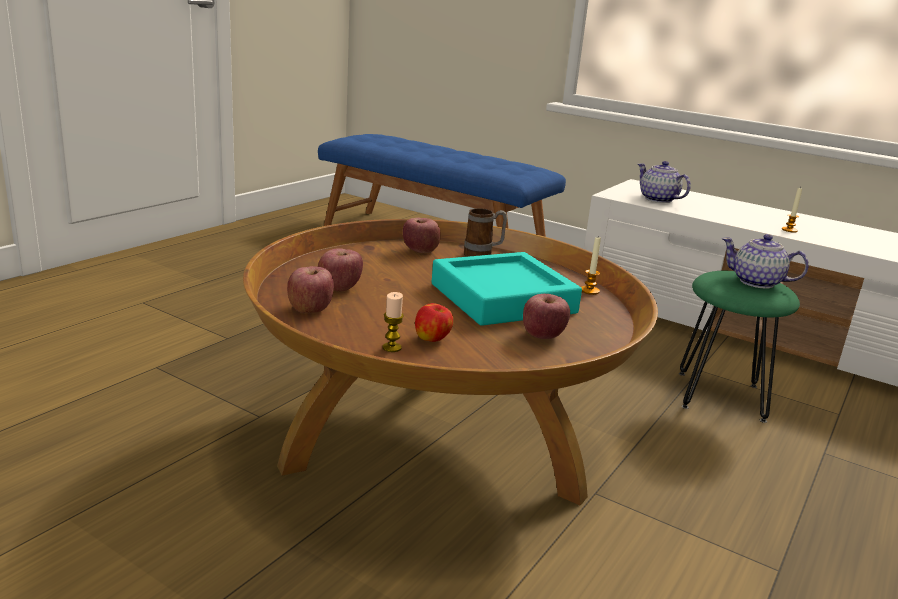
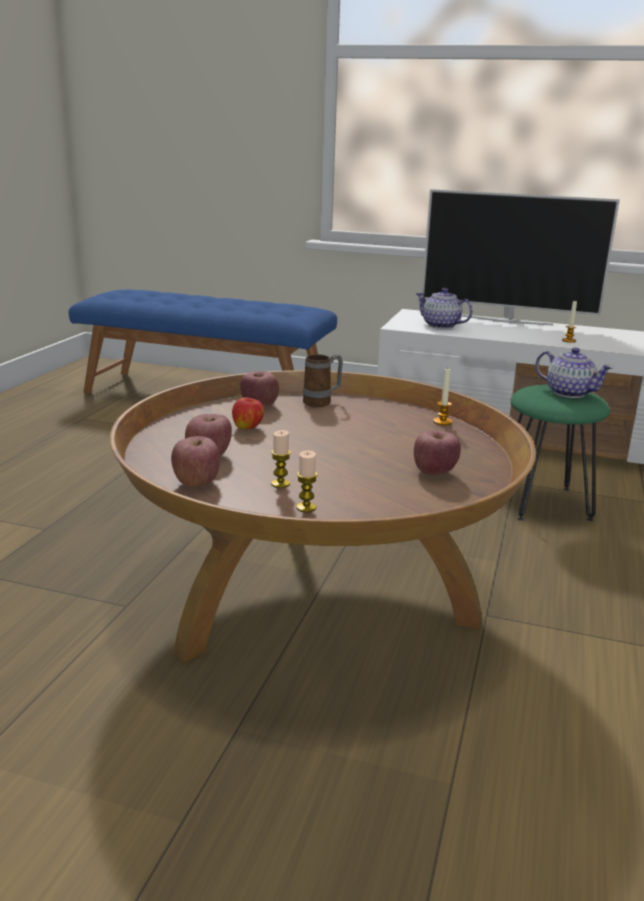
camera: 15 degrees left, 0 degrees up
apple [415,303,453,342] -> apple moved to [232,397,264,429]
turquoise tray [432,252,582,326] -> none
teapot [721,234,809,289] -> teapot turned 150 degrees counterclockwise [535,347,614,398]
none -> candle [271,430,291,488]
none -> television [422,189,620,326]

